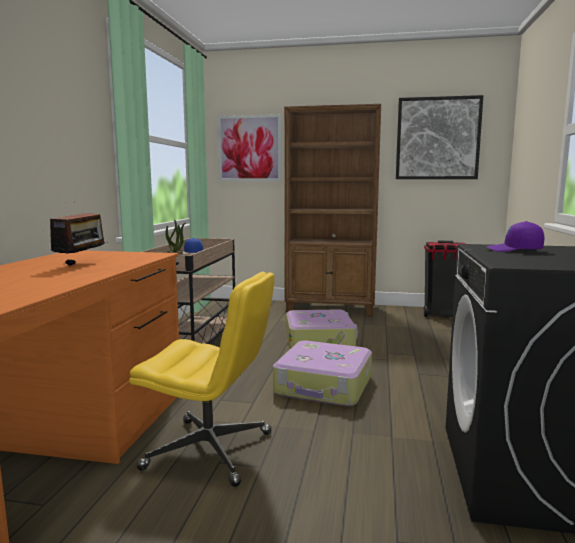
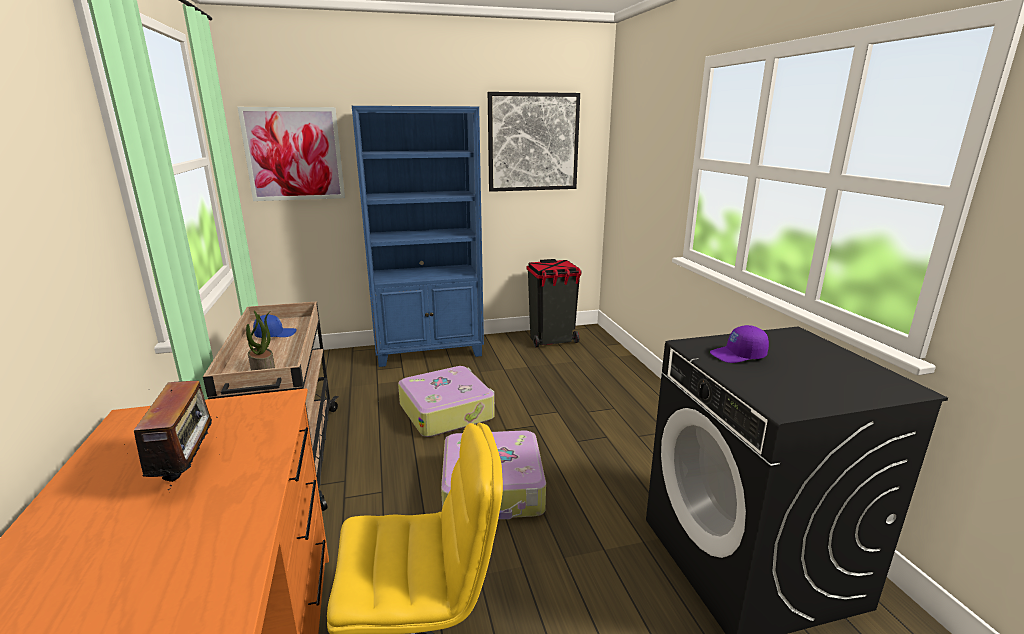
camera: 25 degrees left, 10 degrees up
brown bookcase [284,104,381,317] -> blue bookcase [352,106,484,367]

